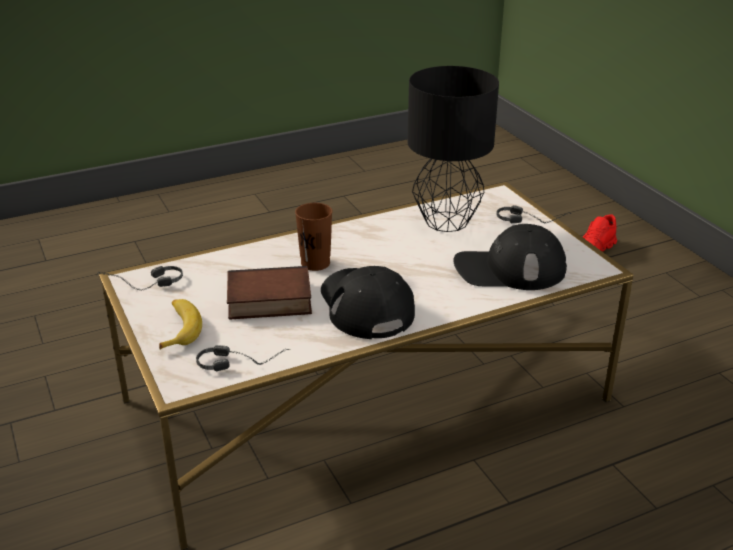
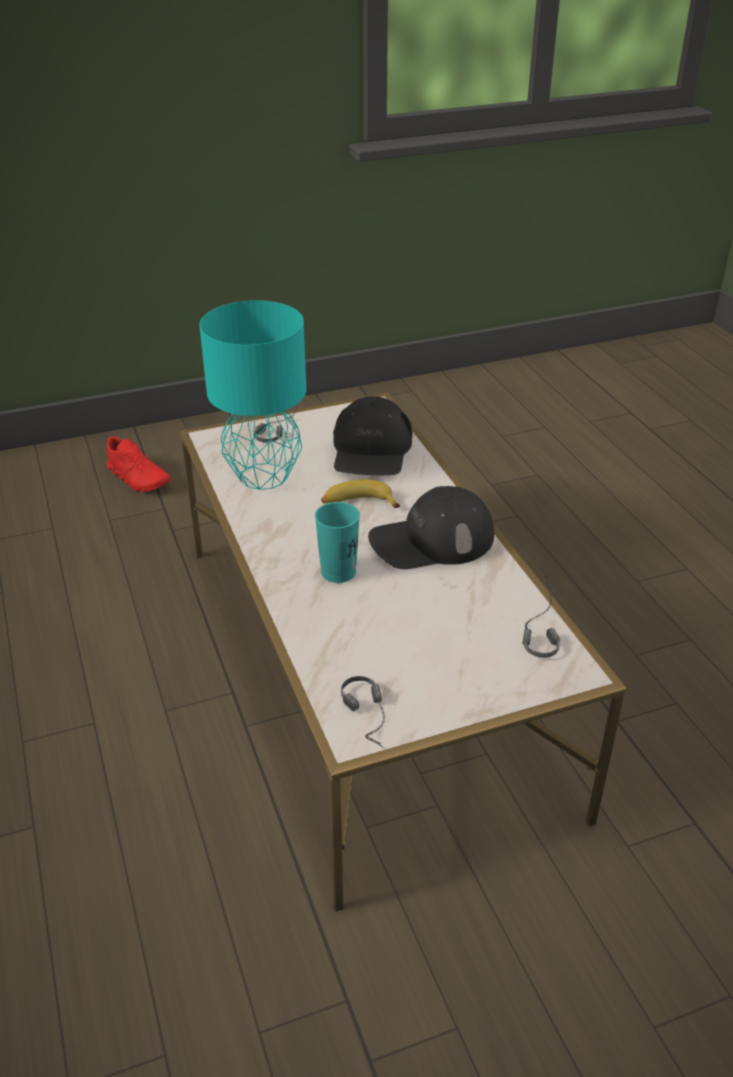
camera: 85 degrees left, 5 degrees up
banana [159,299,202,349] -> banana moved to [321,480,400,508]
book [227,266,312,320] -> none
brown cup [295,203,332,271] -> turquoise cup [315,502,360,583]
black table lamp [407,66,499,232] -> turquoise table lamp [199,300,306,490]

